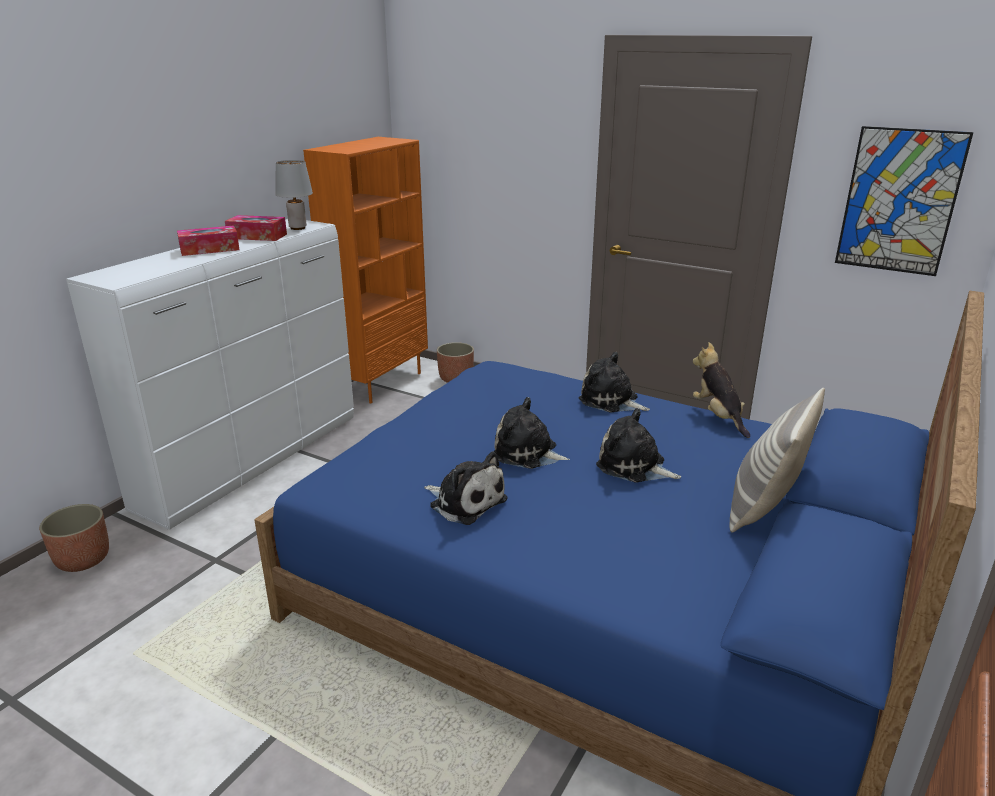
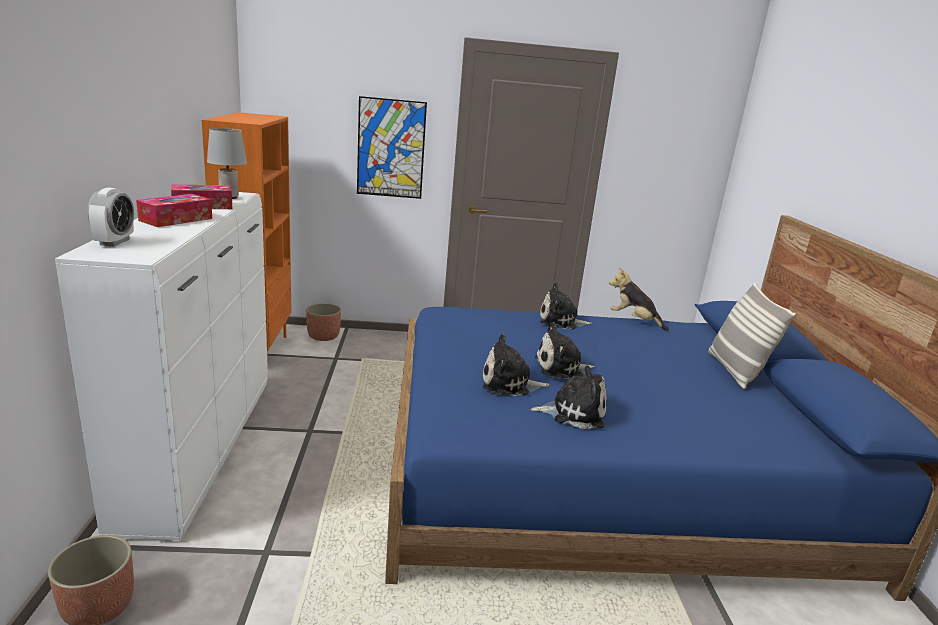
camera: 35 degrees left, 5 degrees down
plush toy [596,408,681,483] -> plush toy moved to [483,334,550,396]
picture [835,126,974,276] -> picture moved to [357,96,427,199]
none -> alarm clock [87,188,134,247]

